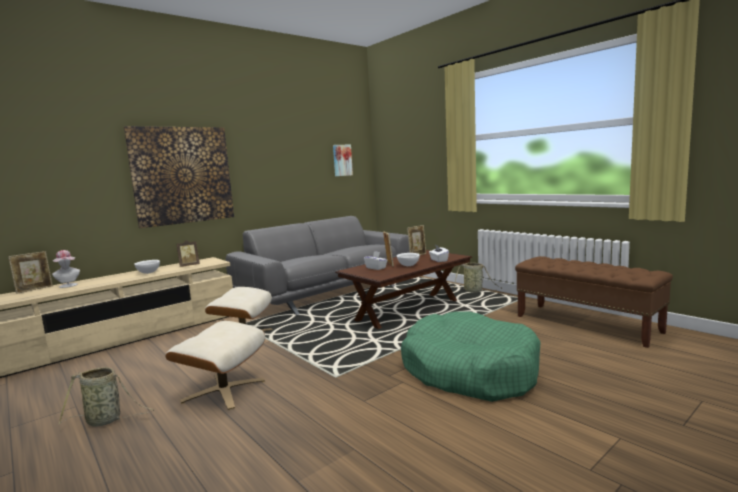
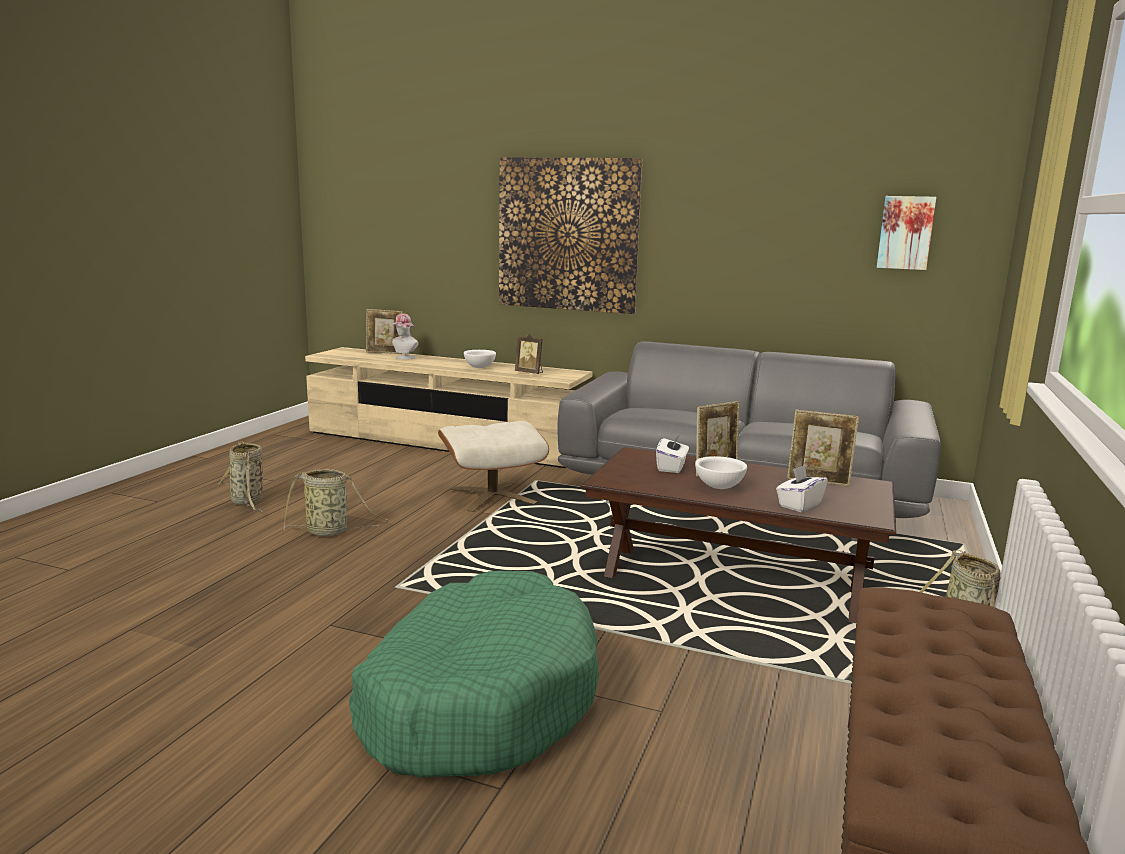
camera: 60 degrees right, 5 degrees up
beige ottoman [165,321,265,410] -> basket [282,469,389,536]

